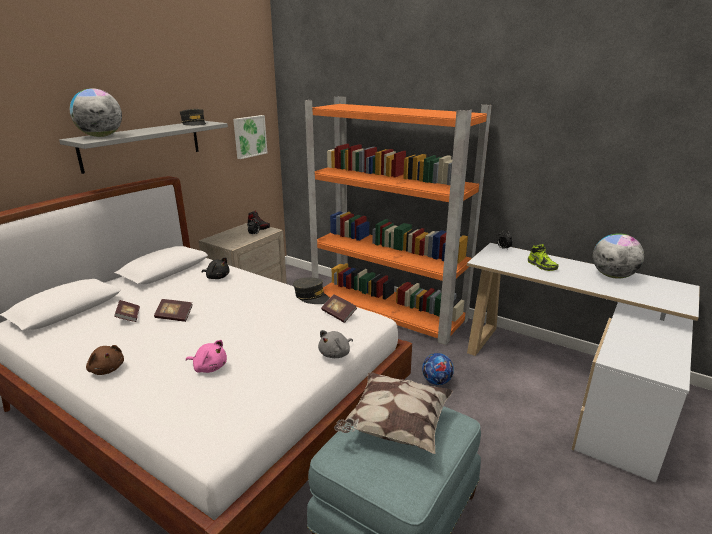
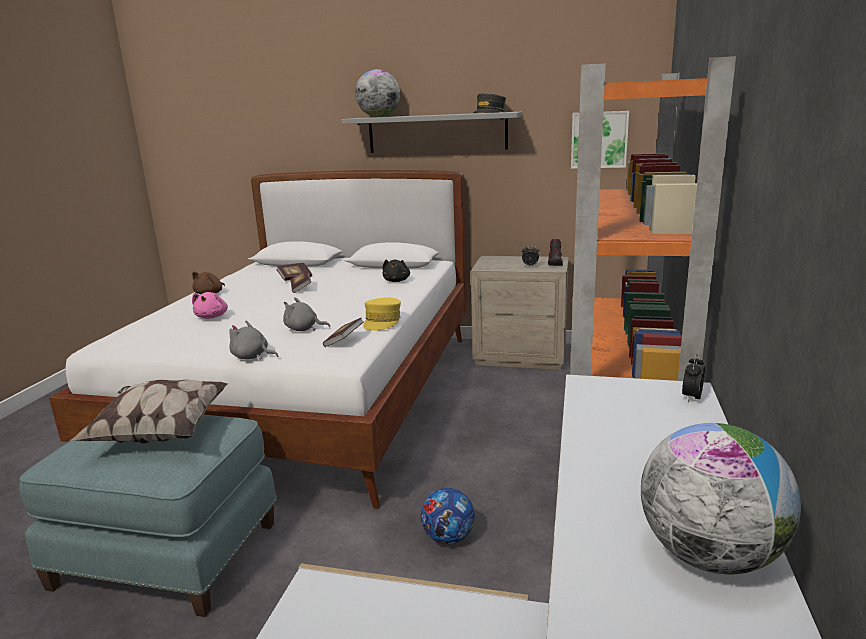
camera: 70 degrees right, 5 degrees down
grey cap [293,278,330,304] -> yellow cap [363,297,401,331]
shoe [528,244,559,271] -> none
none -> grey plush toy [283,297,330,331]

